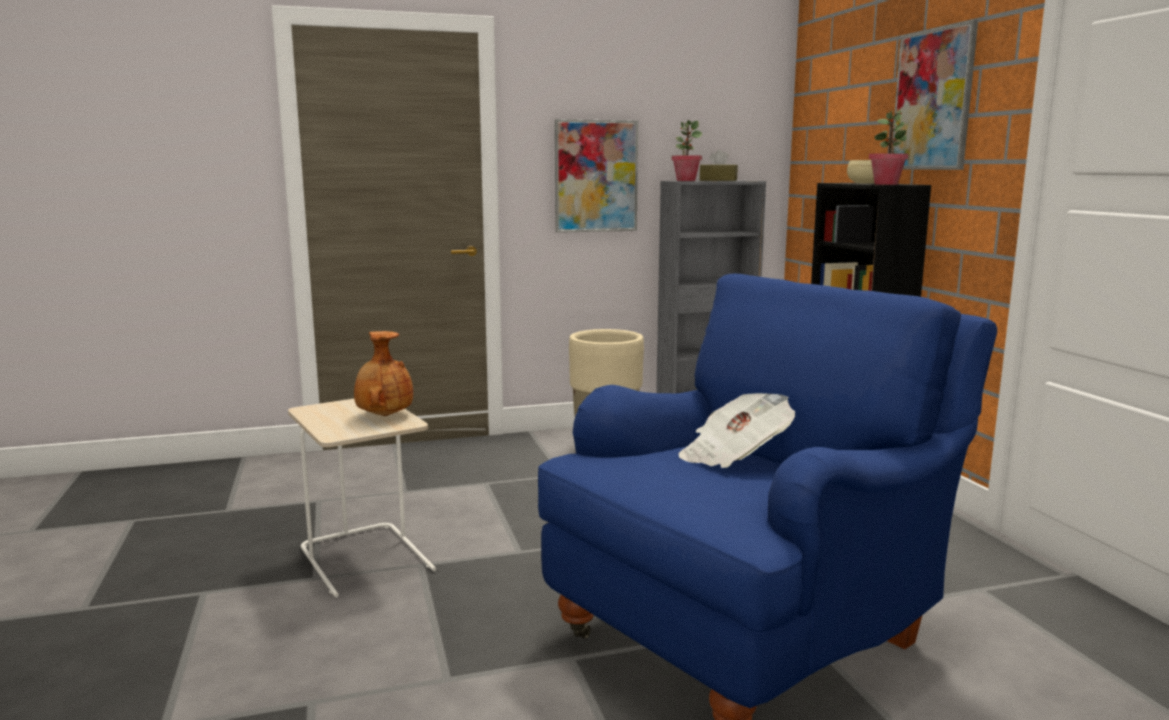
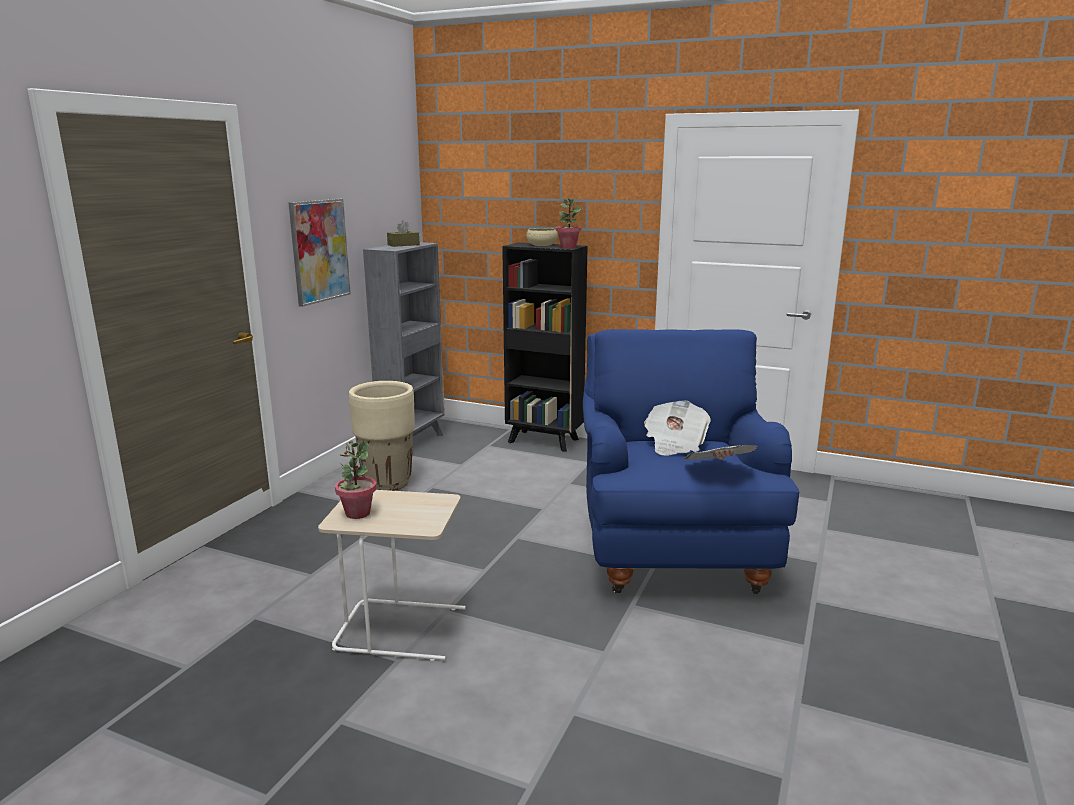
camera: 50 degrees left, 5 degrees up
brown vase [354,331,413,416] -> none
potted plant [671,120,702,181] -> potted plant moved to [335,440,377,519]
picture [892,20,978,170] -> none
none -> newspaper [683,445,758,460]

